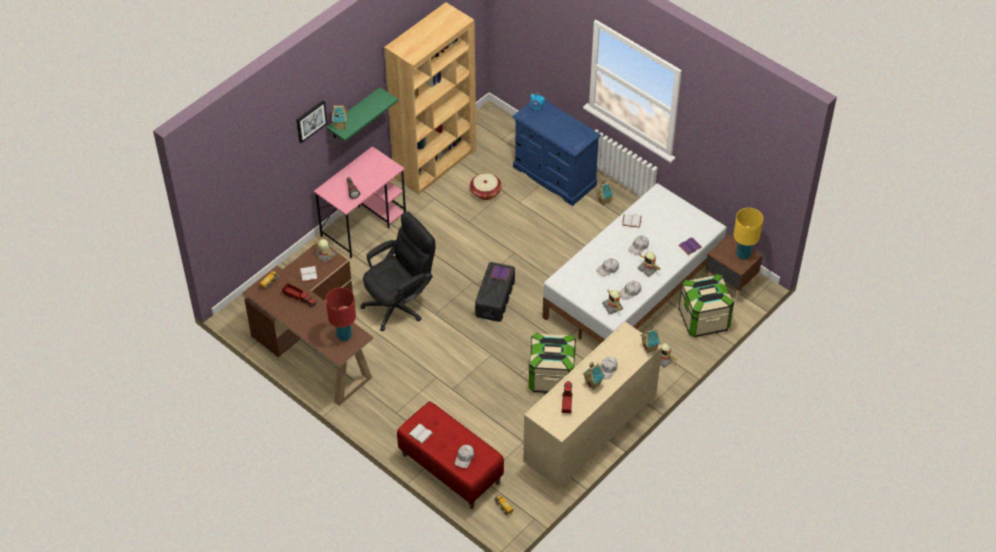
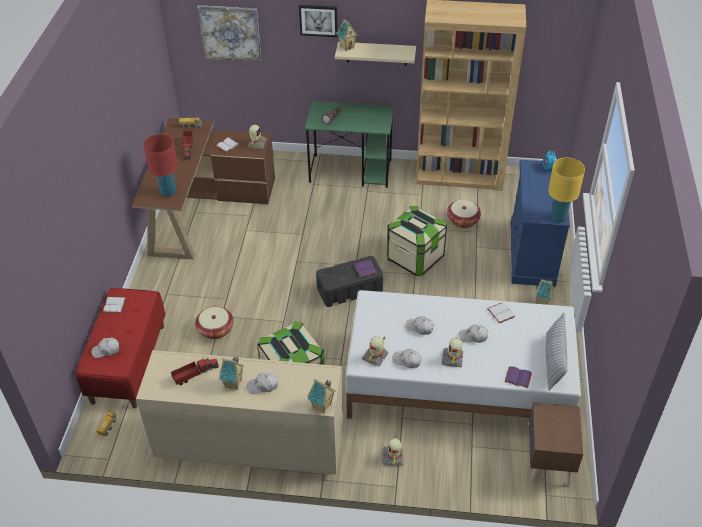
camera: 55 degrees right, 5 degrees down
pink desk [313,146,406,258] -> green desk [305,101,394,188]
green shelf [326,87,398,141] -> beige shelf [335,42,416,66]
black office chair [360,212,435,331] -> none
storage box [678,274,734,337] -> storage box moved to [387,206,447,276]
yellow table lamp [734,208,763,259] -> yellow table lamp moved to [548,157,585,222]
none -> basket [195,306,234,339]
none -> picture [197,5,262,62]
none -> pillow [546,313,567,391]

